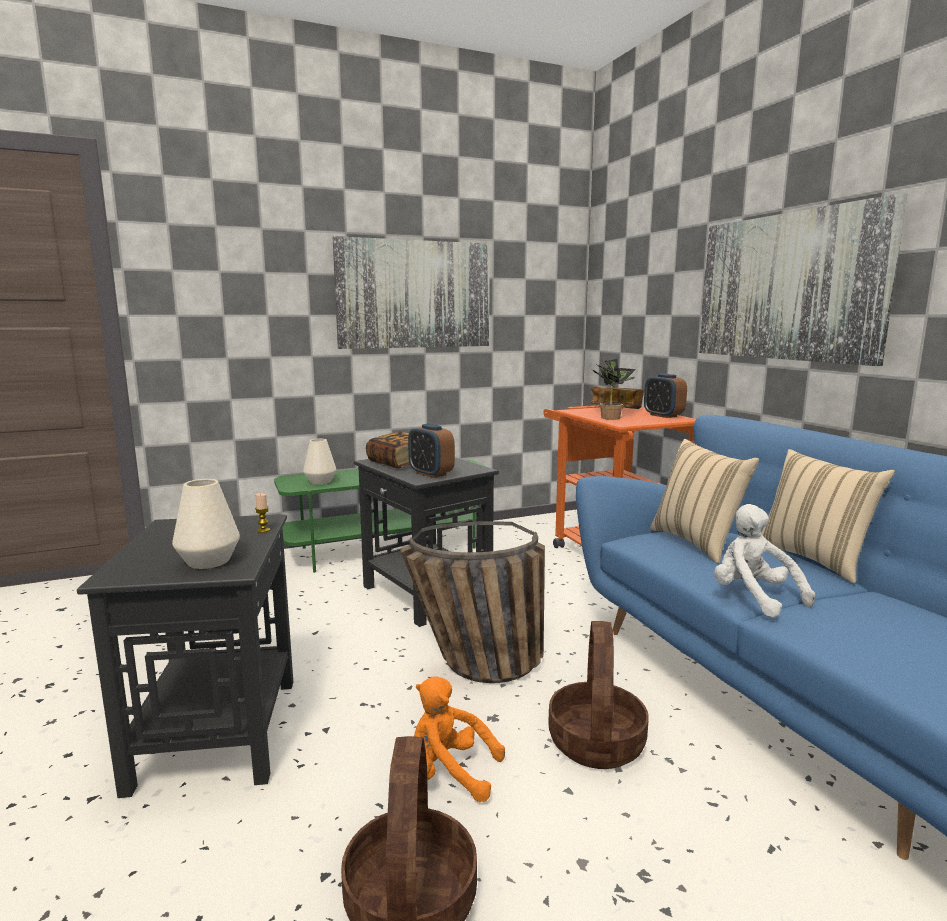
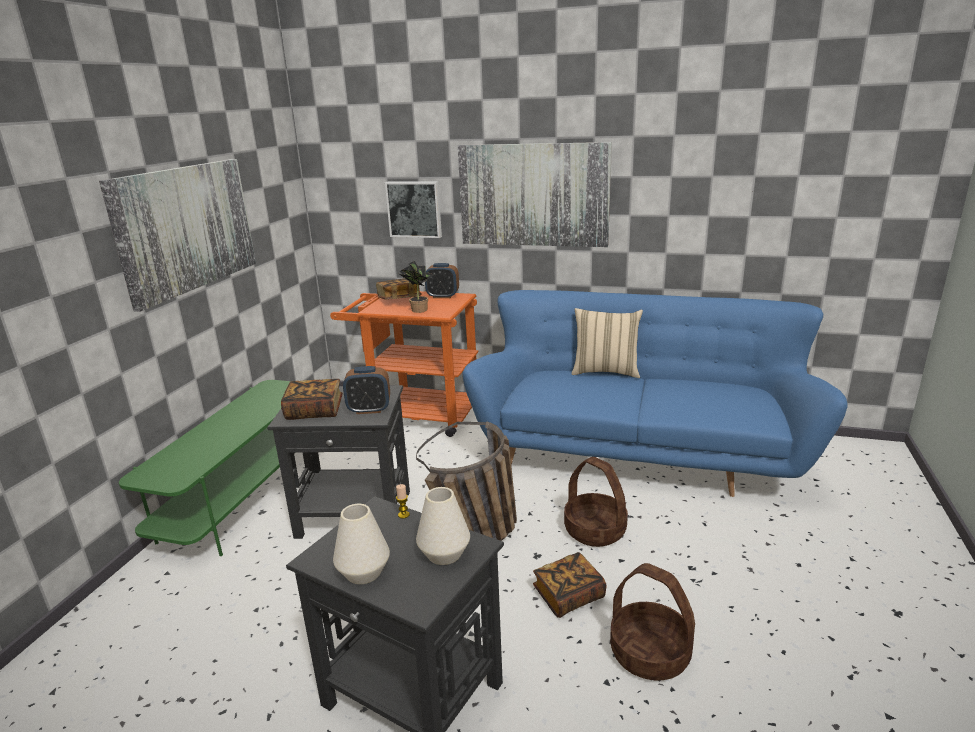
camera: 50 degrees left, 10 degrees up
white vase [303,439,336,485] -> white vase moved to [333,504,390,584]
orange plush toy [414,676,505,802] -> book [533,552,607,618]
beige pillow [650,439,759,564] -> none
white plush toy [714,504,815,618] -> none
none -> picture [385,181,442,238]

